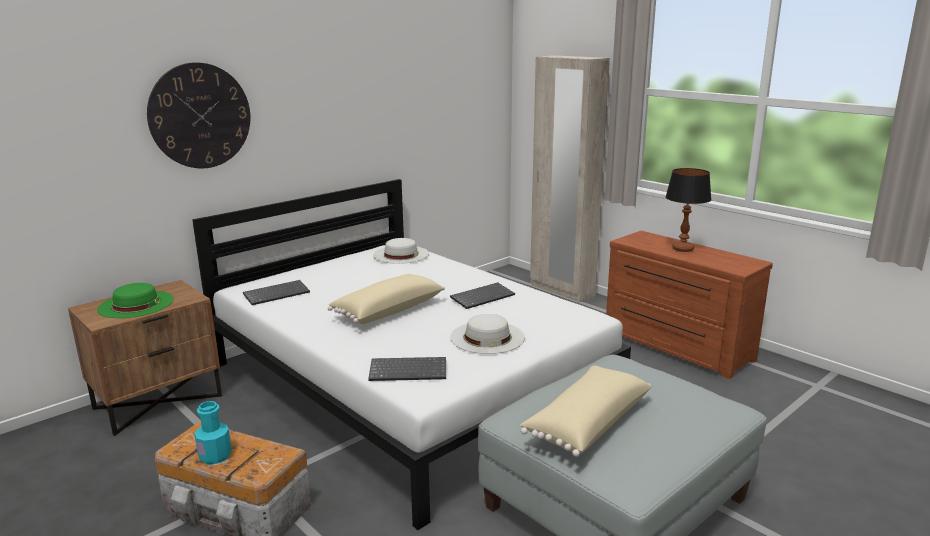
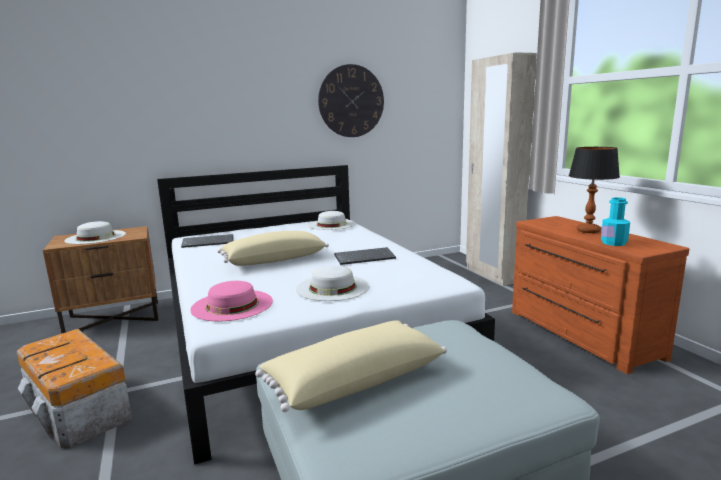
camera: 20 degrees right, 5 degrees down
green hat [97,283,174,318] -> white hat [64,221,126,244]
wall clock [147,62,251,169] -> wall clock moved to [318,64,384,137]
turquoise bottle [194,401,232,465] -> turquoise bottle moved to [601,197,630,246]
keyboard [368,357,446,381] -> pink hat [190,281,273,321]

